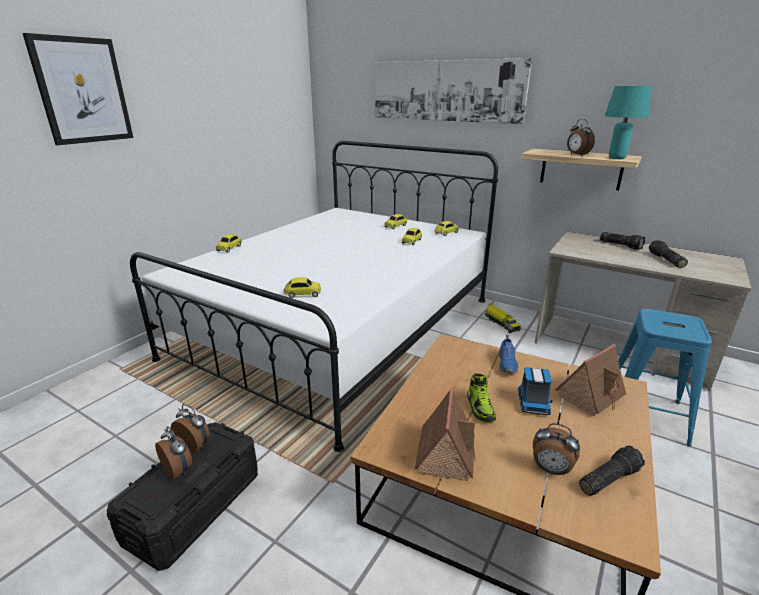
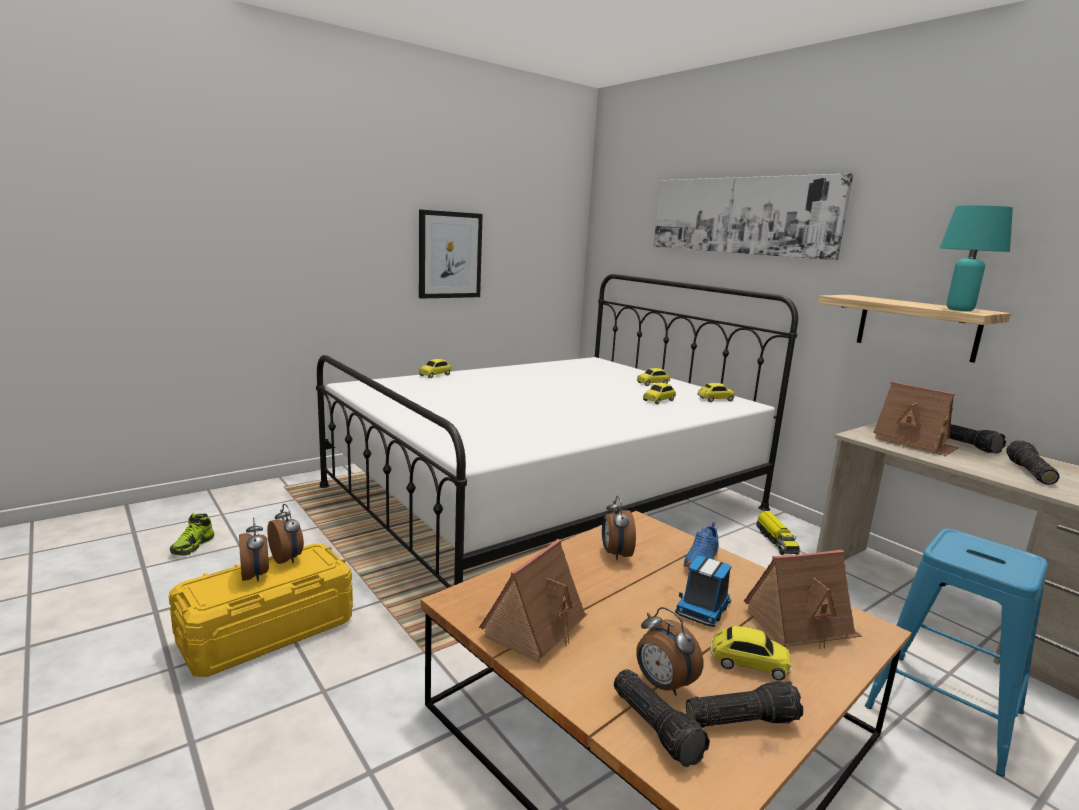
camera: 20 degrees right, 10 degrees down
picture [23,33,133,145] -> picture moved to [419,210,483,298]
black storage box [107,422,258,571] -> yellow storage box [168,544,353,677]
toy car [283,277,321,298] -> toy car moved to [710,626,791,681]
shoe [467,373,496,422] -> shoe moved to [170,513,214,556]
alarm clock [567,119,595,155] -> alarm clock moved to [602,496,636,560]
none -> flashlight [614,669,710,767]
none -> toy house [873,381,959,456]

